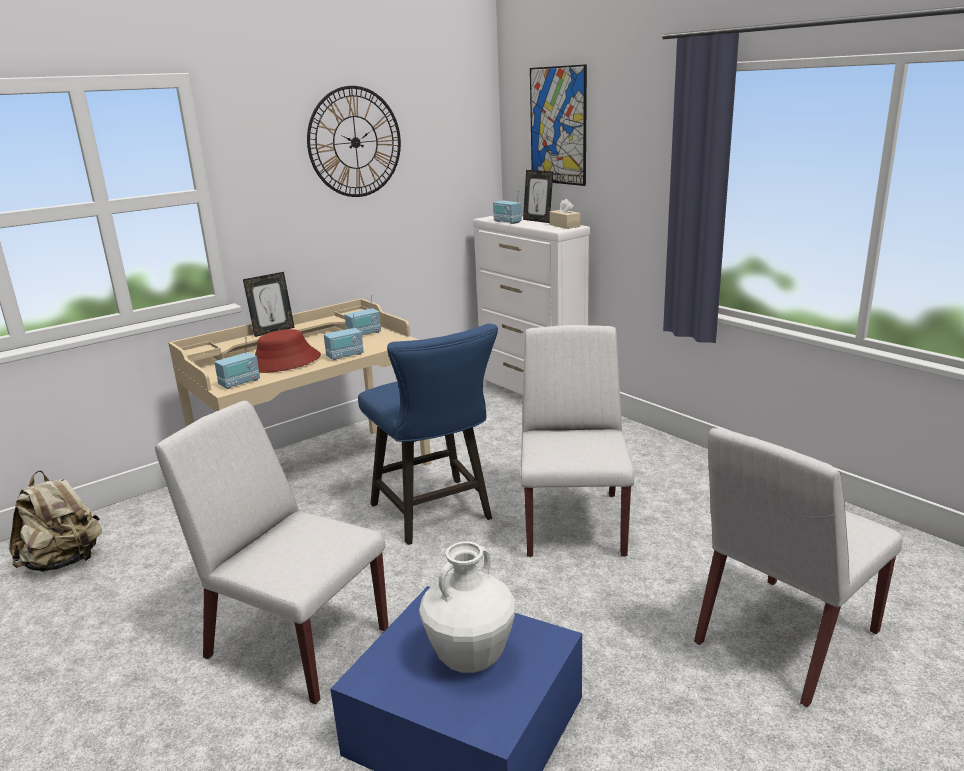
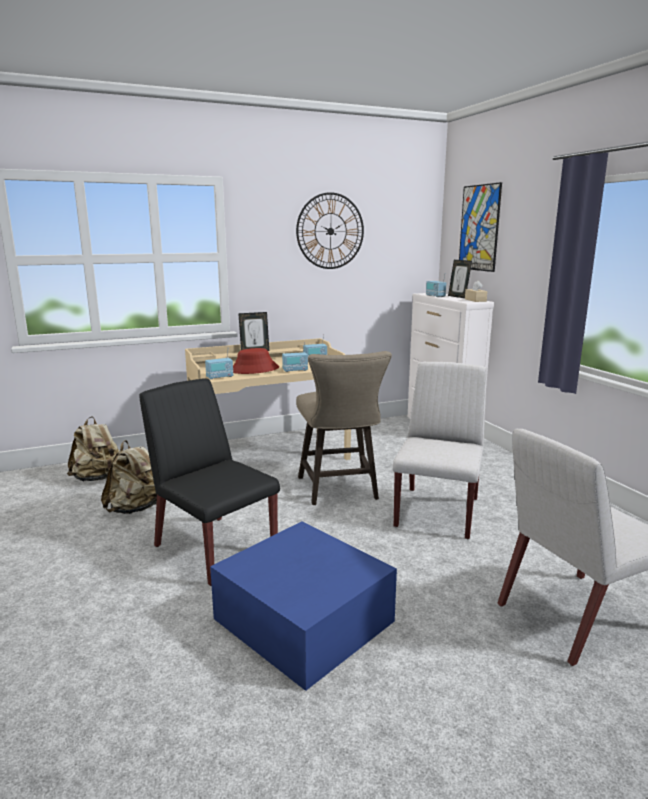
camera: 15 degrees right, 5 degrees down
white chair [155,401,388,704] -> black chair [139,378,280,586]
blue stool [358,324,498,545] -> beige stool [296,351,392,505]
white vase [419,542,515,673] -> none
none -> beige backpack [101,440,157,514]

